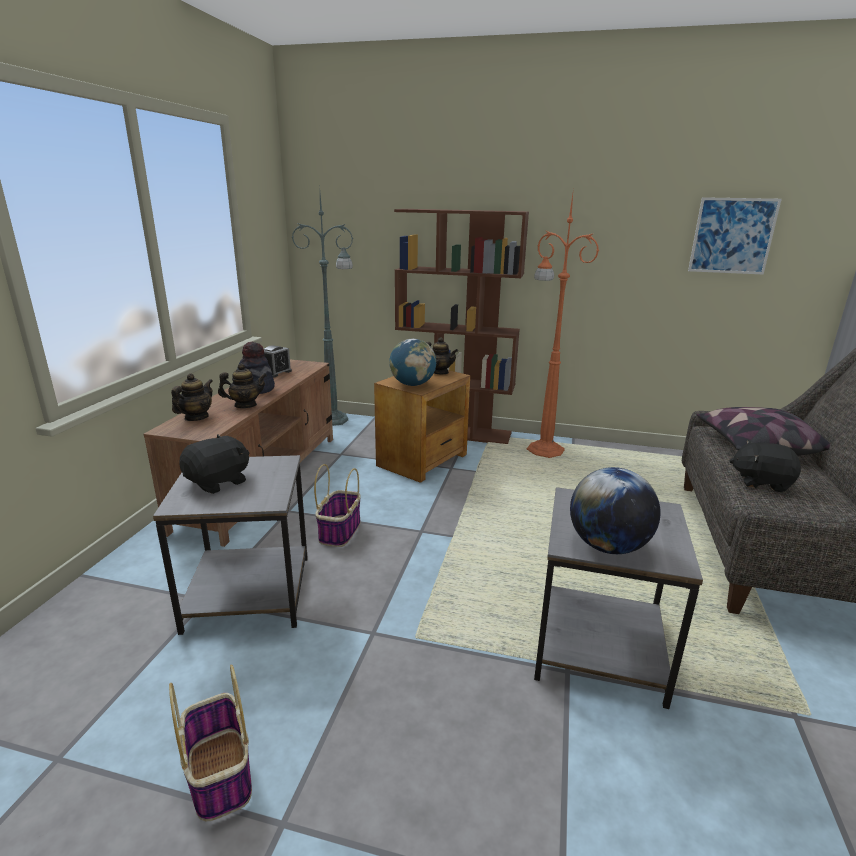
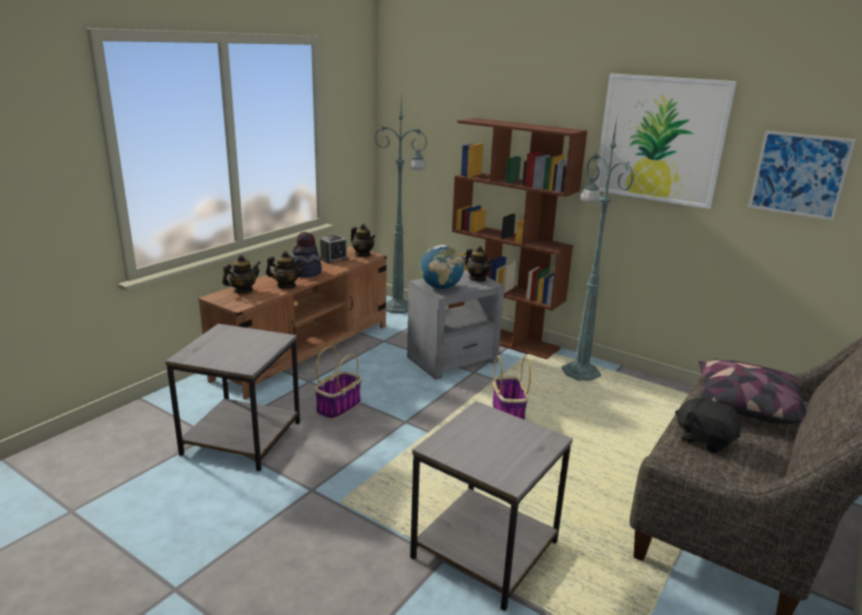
camera: 20 degrees right, 0 degrees up
basket [169,665,252,821] -> basket moved to [492,355,531,420]
black plush toy [179,434,250,494] -> none
brown side table [374,370,470,483] -> grey side table [407,270,505,380]
orange floor lamp [527,194,599,458] -> green floor lamp [562,118,634,381]
globe [570,467,661,554] -> none
none -> teapot [351,224,375,257]
none -> picture [595,74,737,209]

